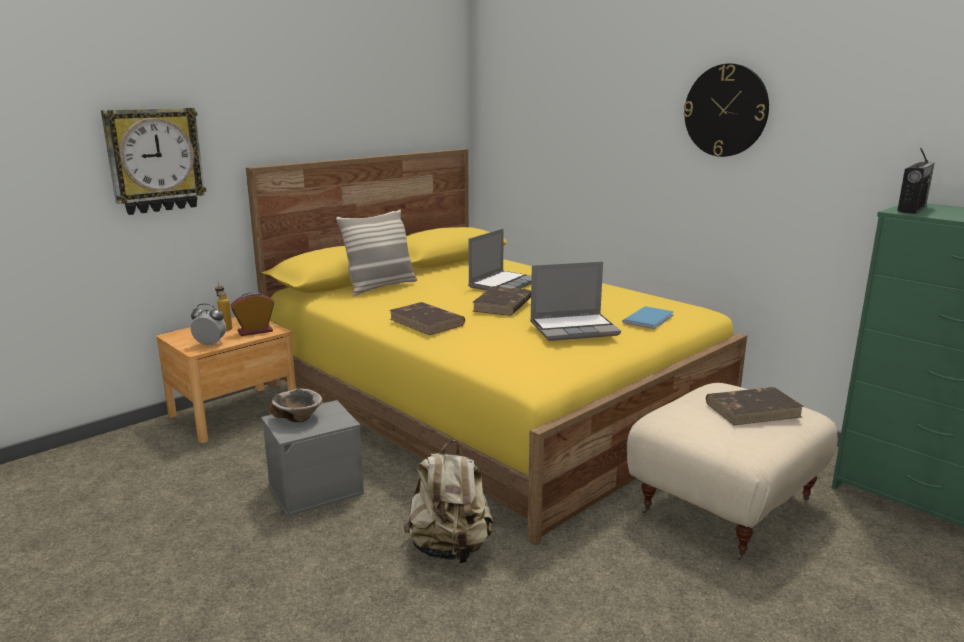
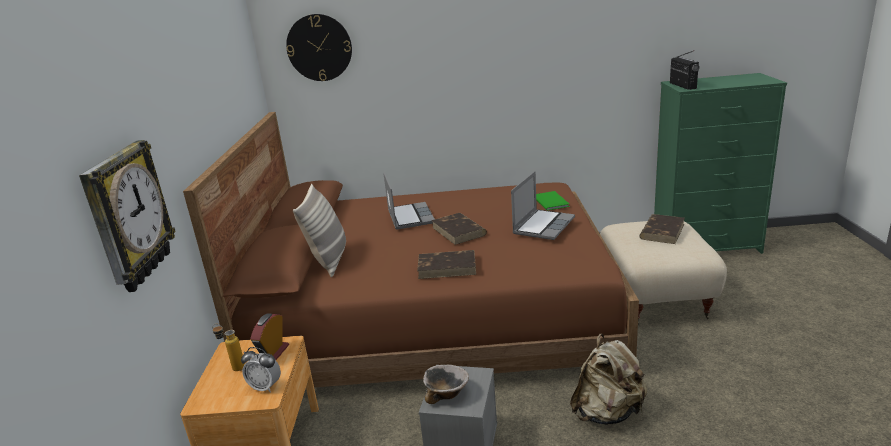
camera: 45 degrees left, 5 degrees up
alarm clock [191,304,226,346] -> alarm clock turned 120 degrees counterclockwise [241,347,281,393]
yellow bed [246,149,747,546] -> brown bed [183,112,639,388]
blue book [622,306,674,329] -> green book [536,191,569,211]
wall clock [683,63,769,157] -> wall clock moved to [286,14,352,81]

